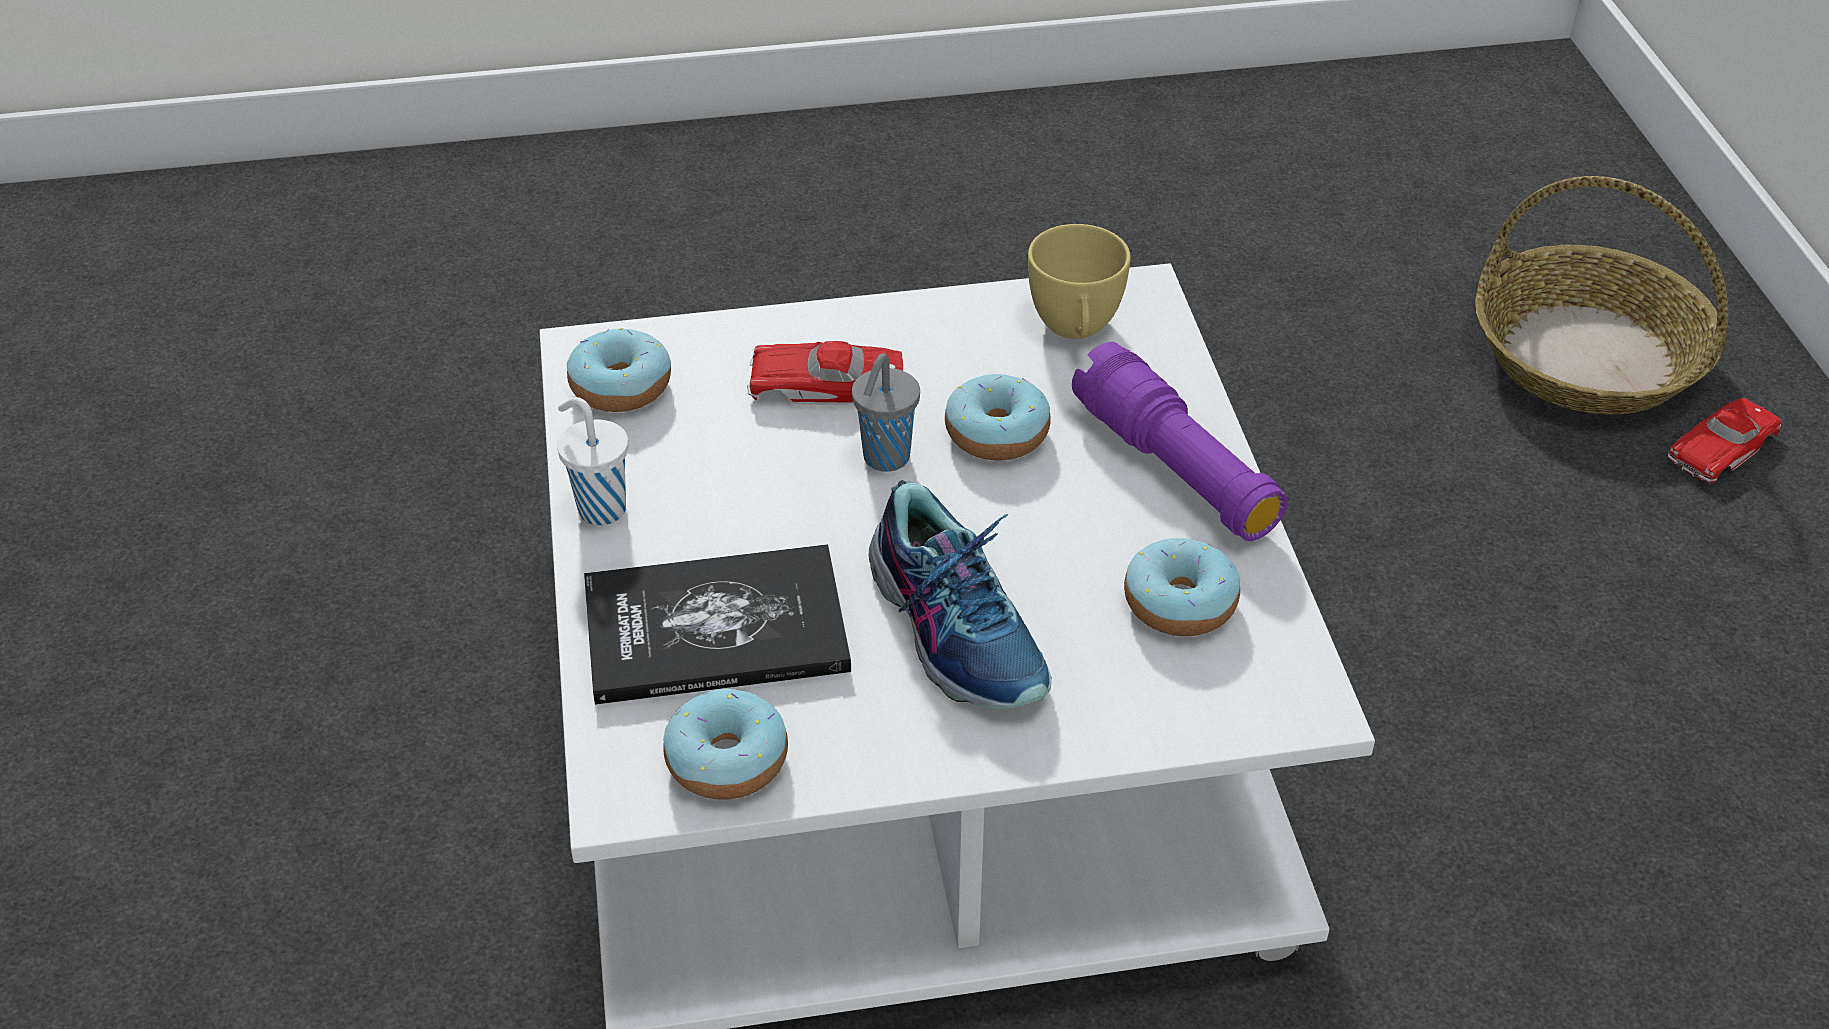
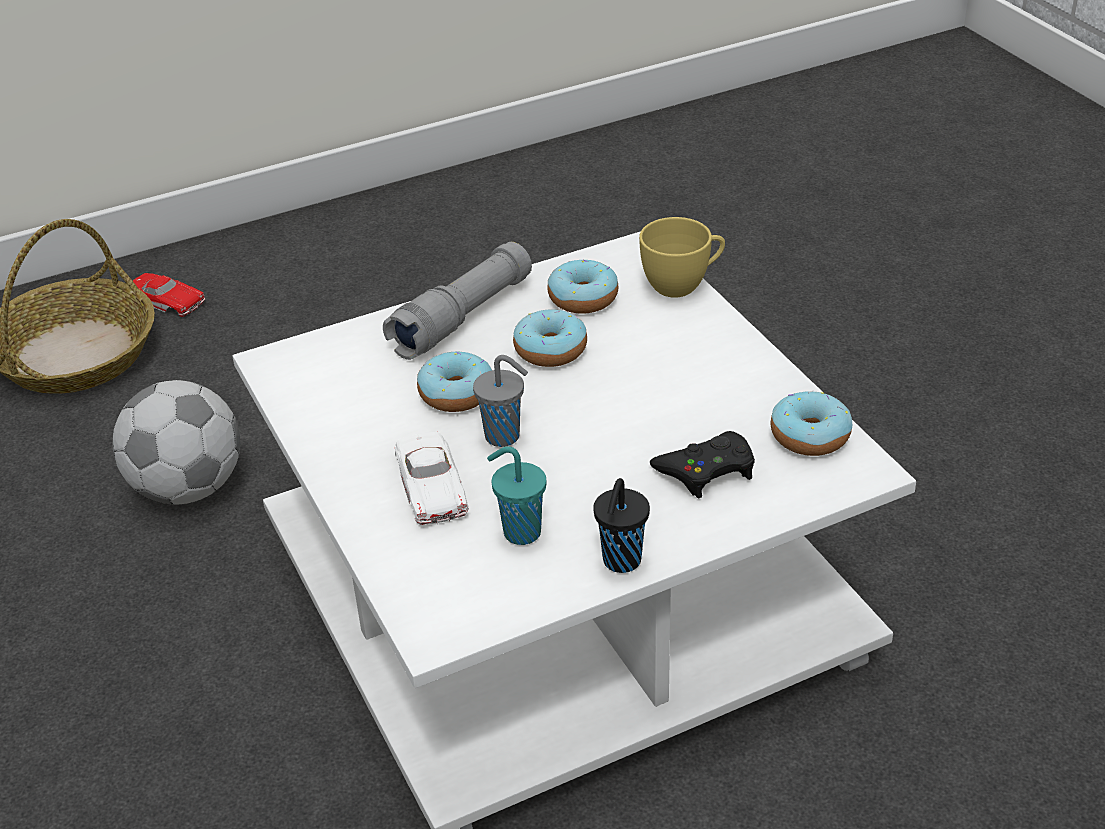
camera: 105 degrees left, 5 degrees down
white cup [557,397,629,525] -> black cup [593,478,650,573]
donut [567,328,671,412] -> donut moved to [513,309,587,367]
book [584,544,851,705] -> black game controller [650,431,755,498]
red toy car [747,341,903,405] -> white toy car [395,432,469,525]
shoe [868,480,1052,709] -> none
yellow cup [1028,224,1131,339] -> yellow cup moved to [639,217,725,298]
purple flashlight [1072,342,1288,541] -> grey flashlight [383,242,532,360]
none -> football [112,380,240,505]
none -> turquoise cup [487,446,546,545]

